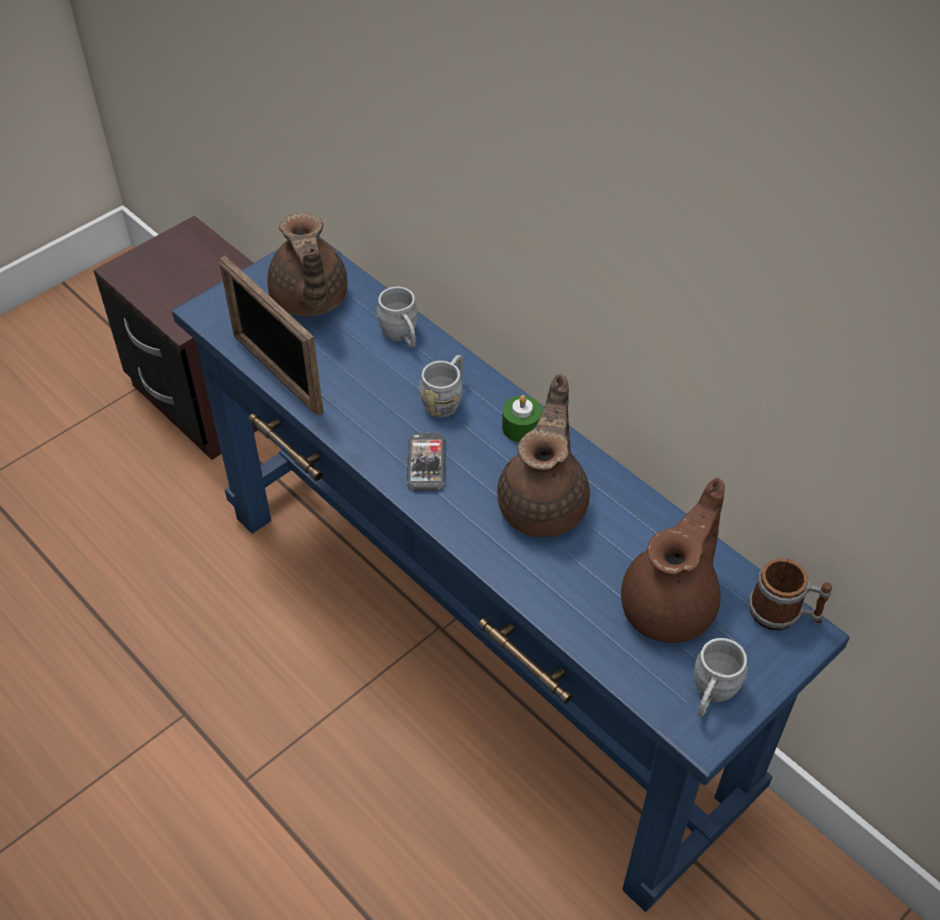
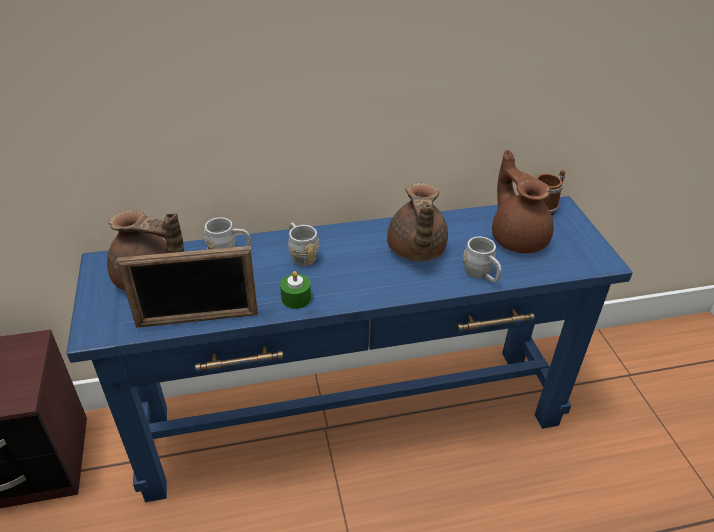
camera: 60 degrees left, 10 degrees down
phone [407,433,445,491] -> none
brown teapot [497,373,590,537] -> brown teapot turned 135 degrees counterclockwise [387,183,448,261]
green candle [502,395,542,442] -> green candle moved to [280,271,311,309]
grey mug [694,638,747,717] -> grey mug moved to [463,237,502,282]

